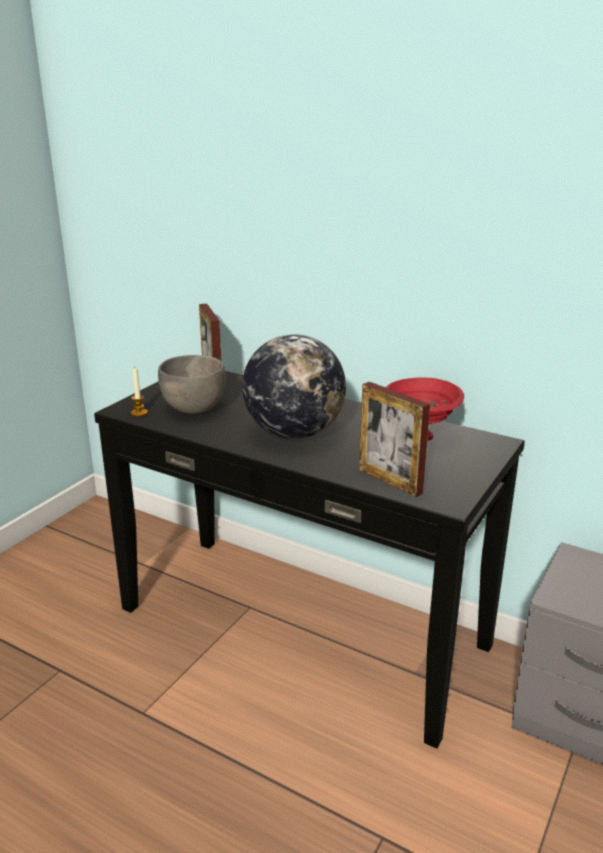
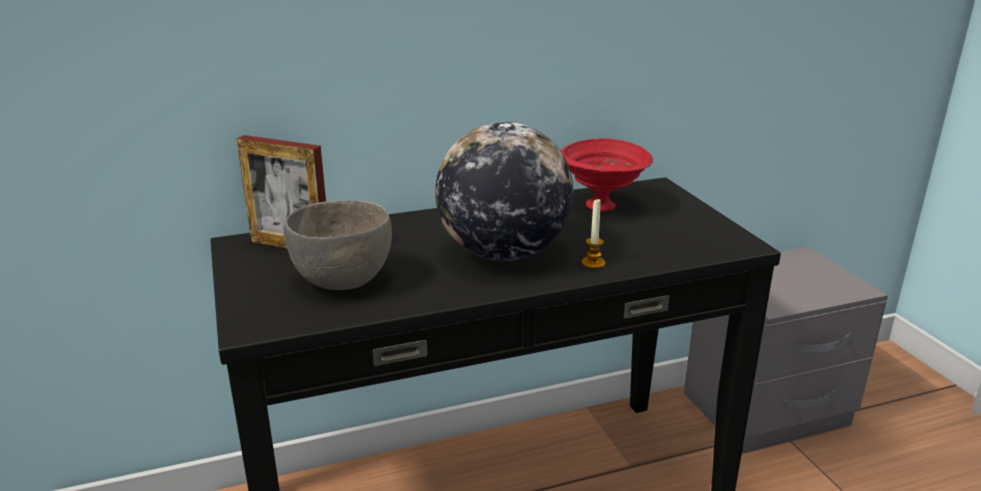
camera: 50 degrees left, 0 degrees up
candle [131,368,148,416] -> candle moved to [582,199,605,269]
picture frame [359,382,430,497] -> none

